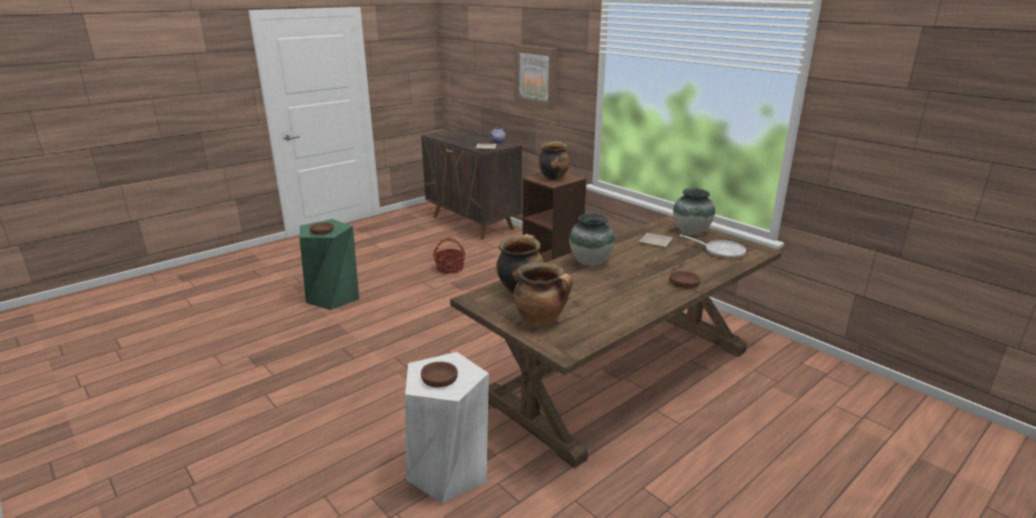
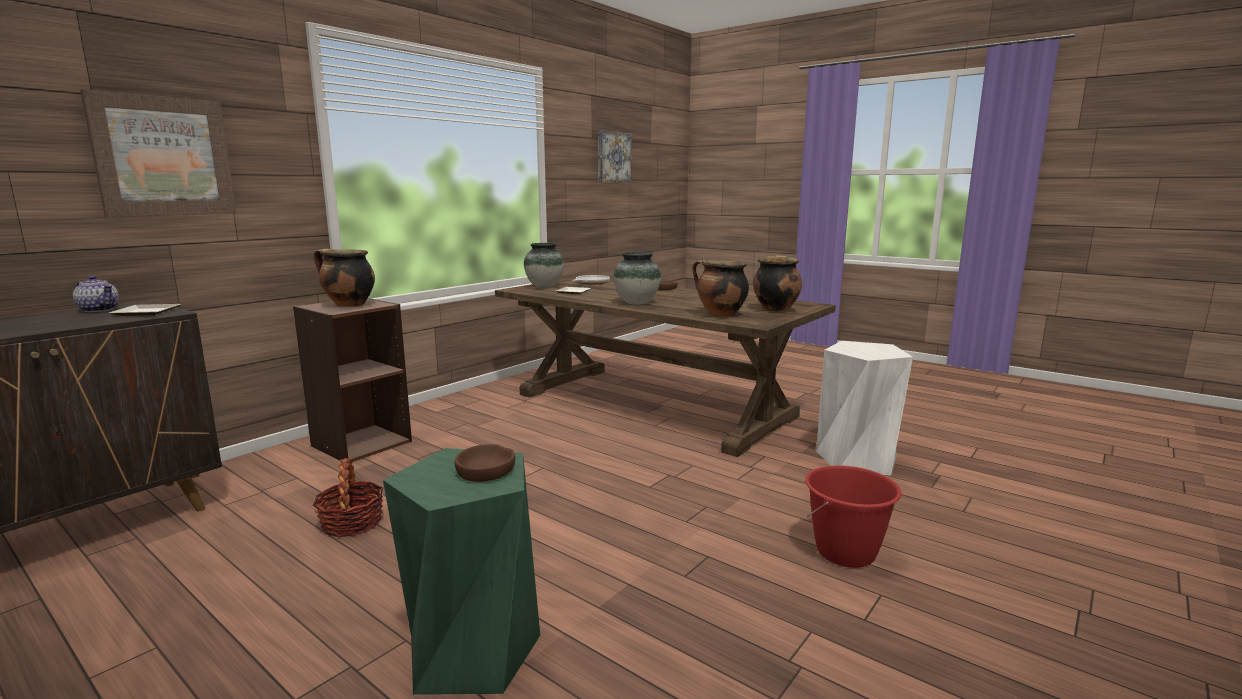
camera: 100 degrees left, 10 degrees down
brown bowl [421,362,458,388] -> none
none -> picture [598,131,632,182]
none -> red bucket [805,465,902,568]

